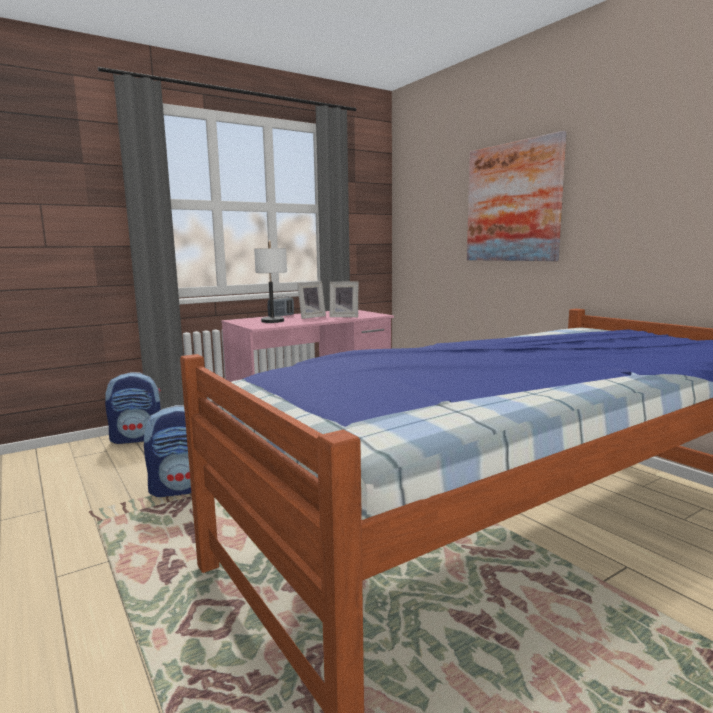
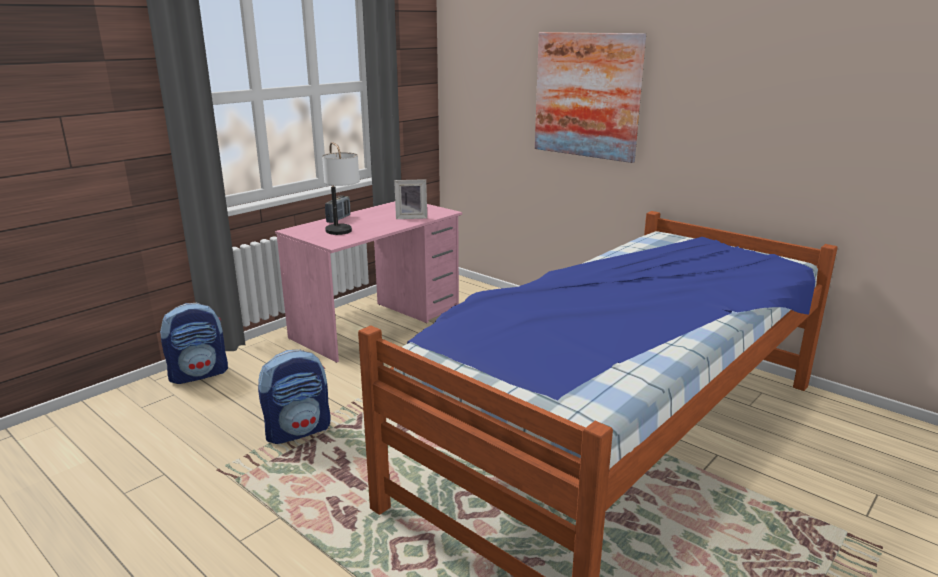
camera: 15 degrees left, 10 degrees up
picture frame [297,281,326,319] -> none

